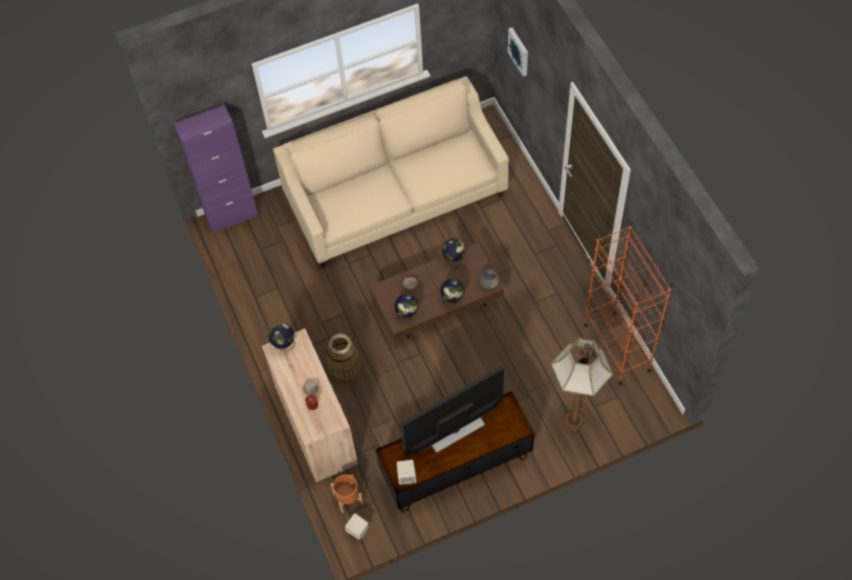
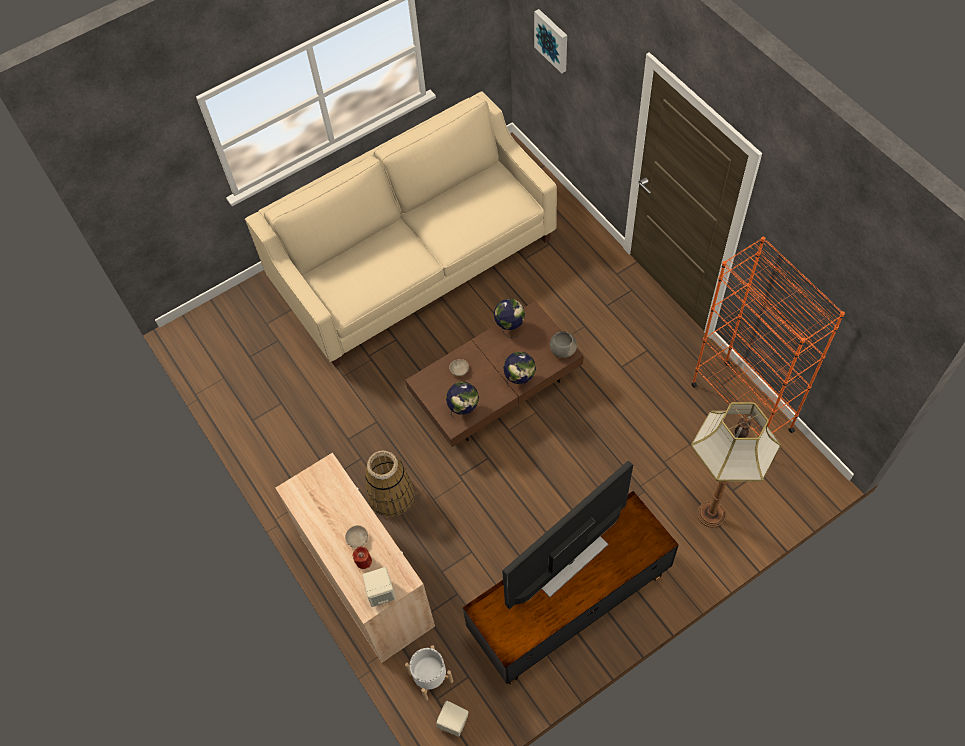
camera: 10 degrees left, 0 degrees up
purple cabinet [174,104,259,233] -> none
globe [269,323,295,351] -> none
orange planter [331,475,363,513] -> white planter [405,645,453,701]
beige speaker [397,460,417,485] -> beige speaker moved to [362,567,396,607]

